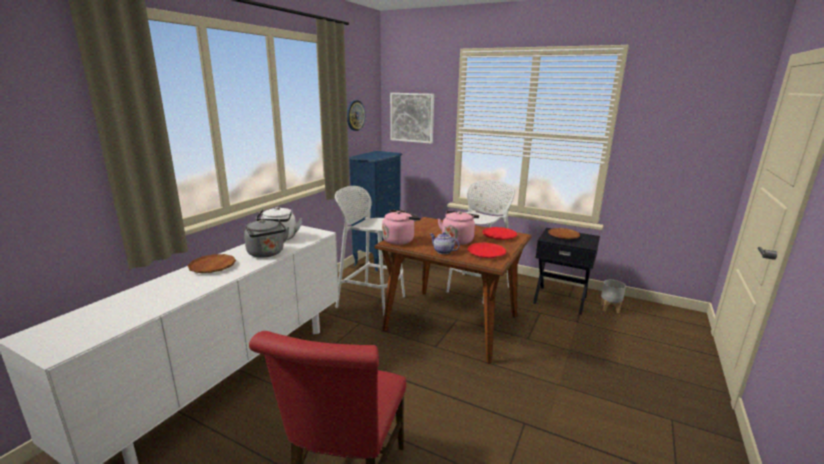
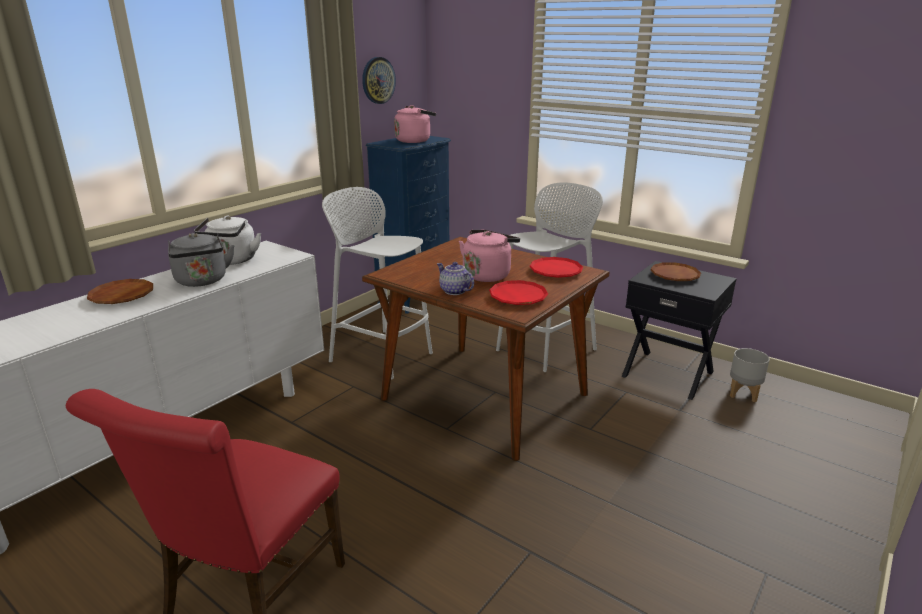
camera: 10 degrees right, 5 degrees up
pink kettle [382,210,421,245] -> pink kettle moved to [394,105,436,143]
picture [390,93,434,144] -> none

